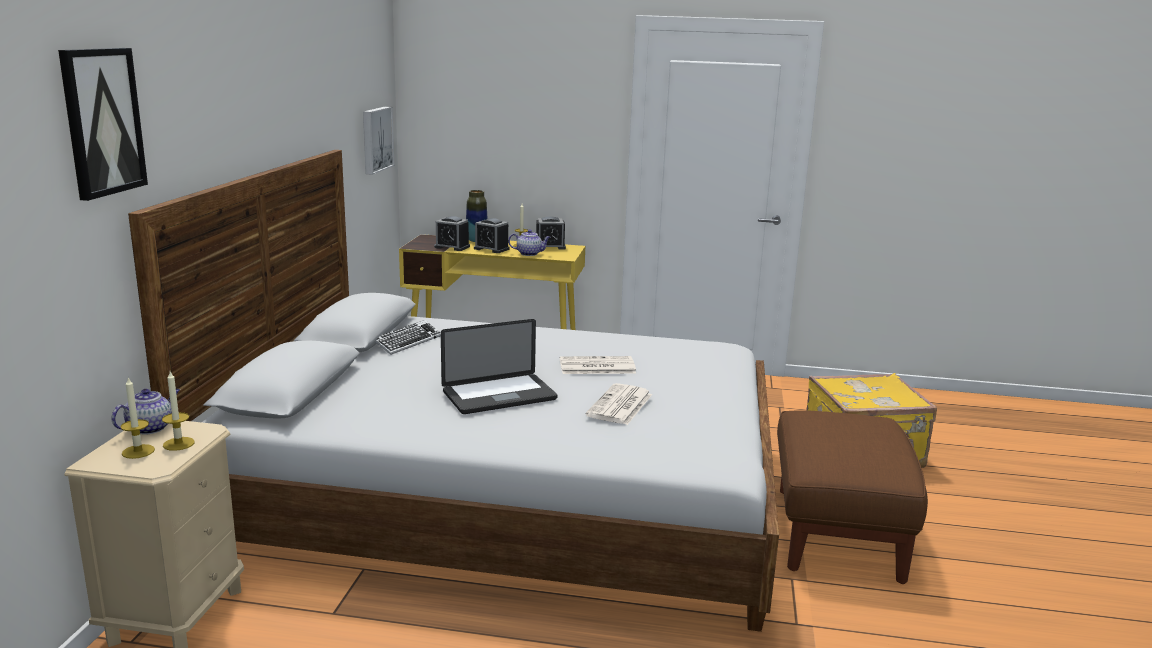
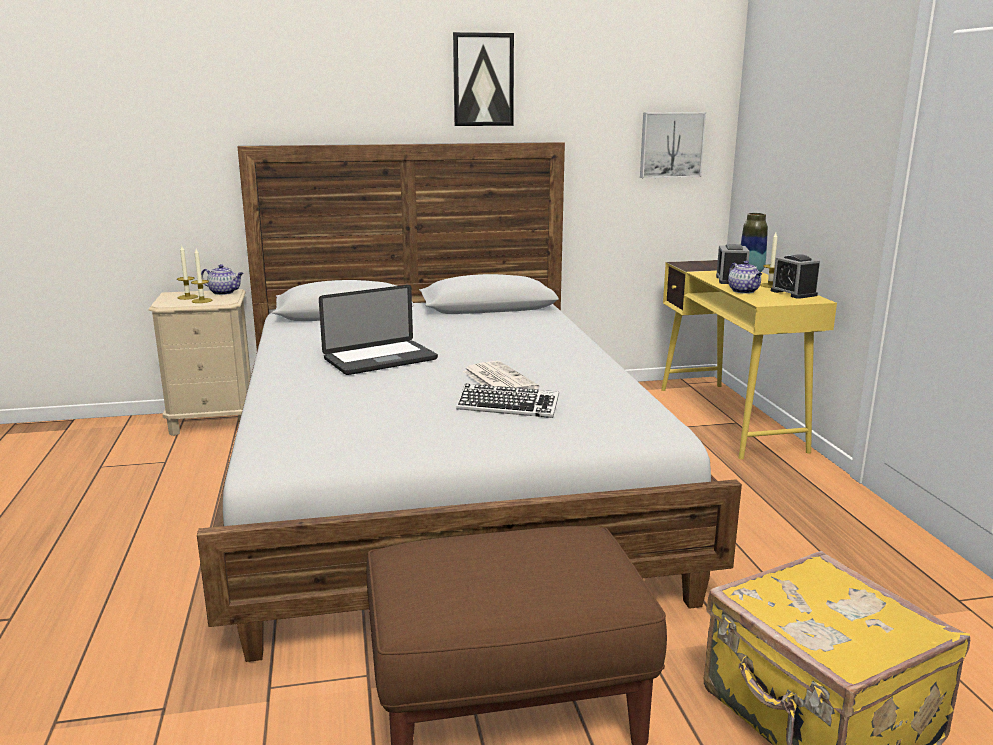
camera: 70 degrees right, 0 degrees up
picture [58,48,148,201] -> picture moved to [453,32,514,126]
keyboard [376,320,441,355] -> keyboard moved to [456,384,559,418]
alarm clock [434,216,470,251] -> none
laptop [441,319,558,414] -> laptop turned 75 degrees counterclockwise [319,285,438,375]
newspaper [585,383,652,425] -> none

